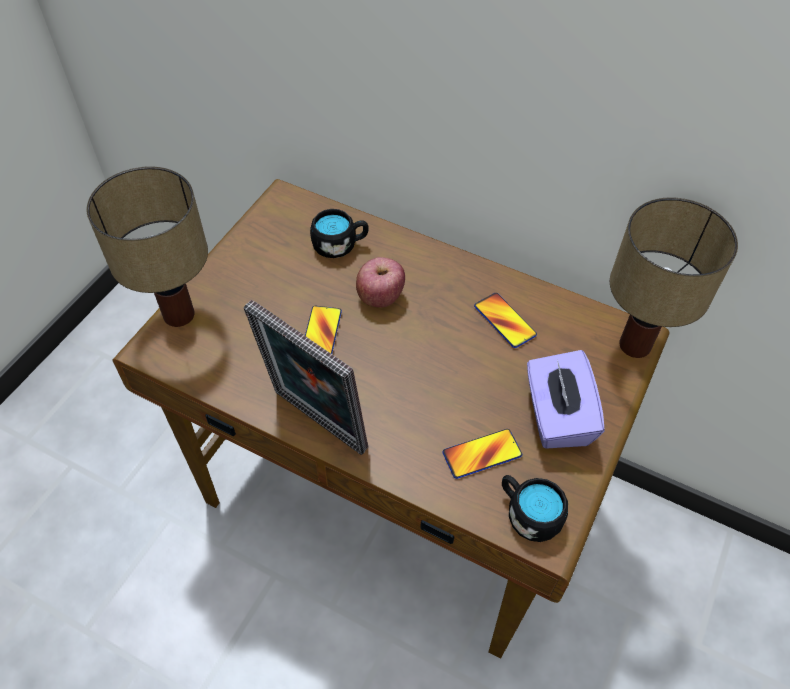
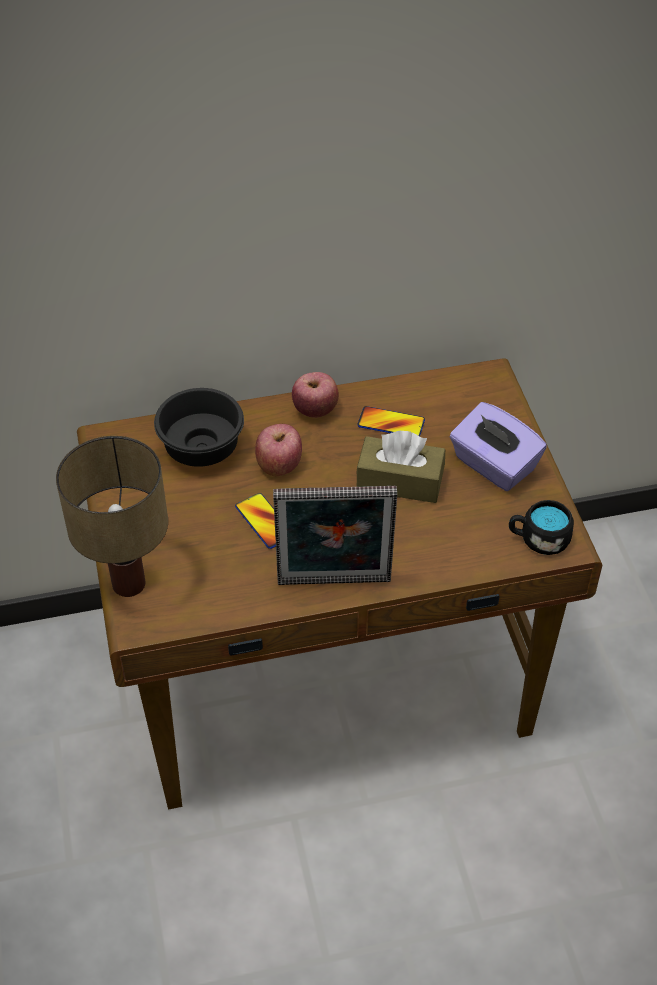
camera: 40 degrees left, 5 degrees down
black mug [310,209,369,258] -> black bowl [154,388,244,467]
phone [443,429,522,479] -> none
table lamp [610,197,738,358] -> none
none -> apple [292,372,339,418]
none -> brown tissue box [356,431,445,503]

